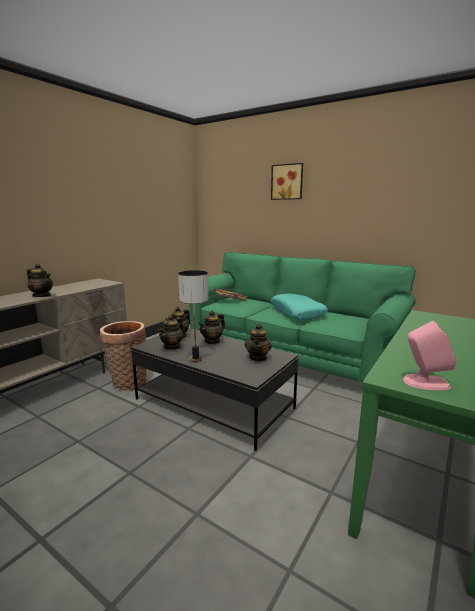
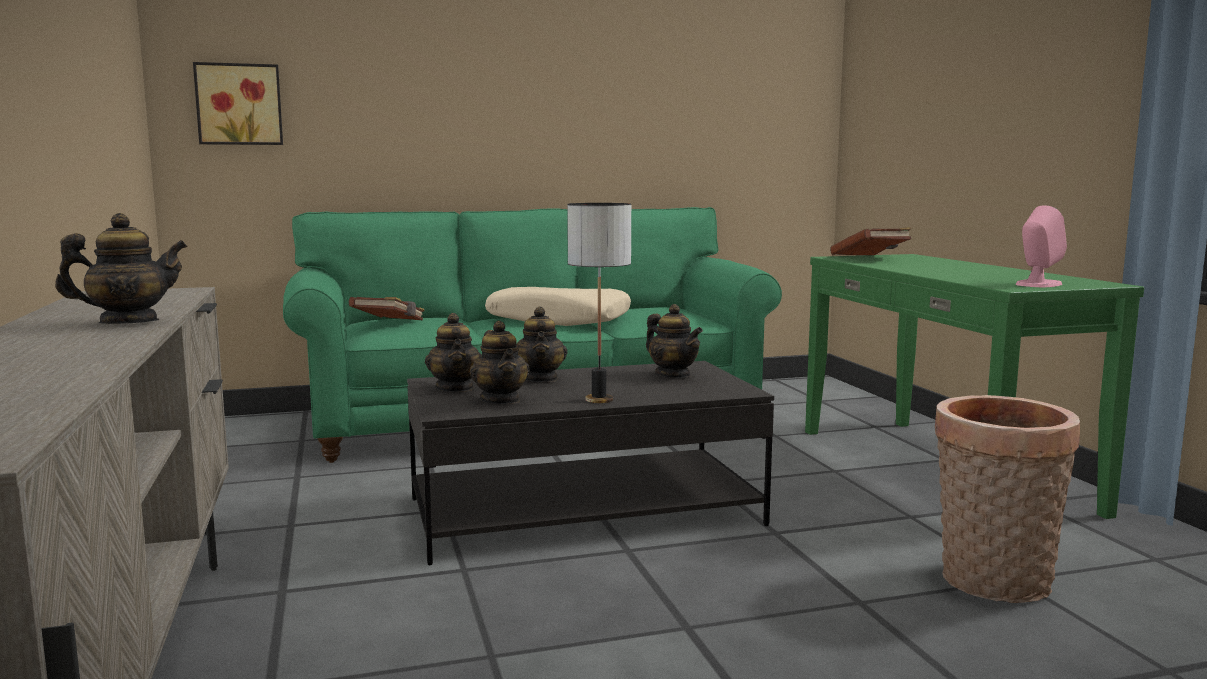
camera: 50 degrees left, 5 degrees down
basket [100,321,147,391] -> basket moved to [935,395,1080,603]
picture [271,163,303,200] -> picture moved to [193,62,283,145]
turquoise pillow [271,293,328,320] -> beige pillow [485,287,631,326]
none -> brown book [830,227,911,256]

